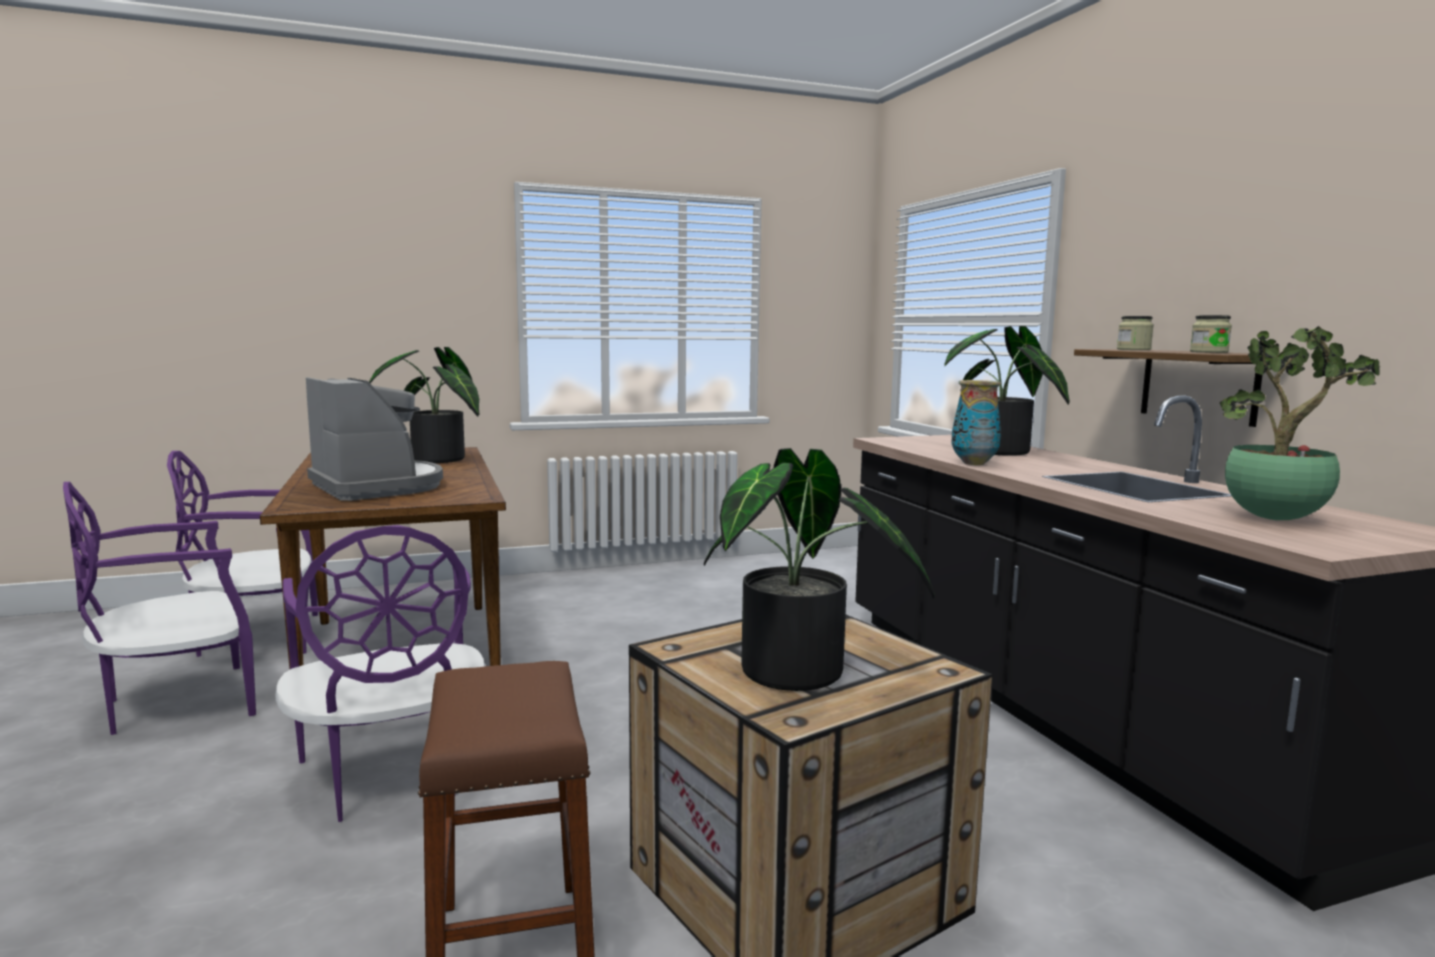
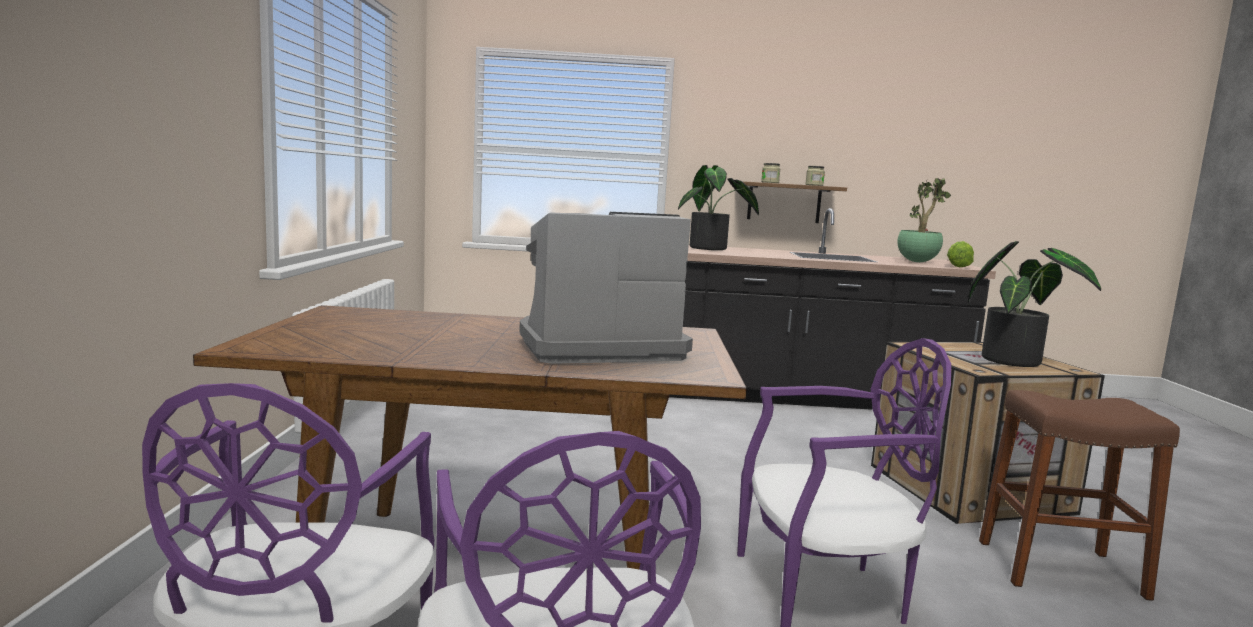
camera: 70 degrees left, 0 degrees up
potted plant [369,347,480,463] -> none
vase [951,380,1001,465] -> none
none -> lettuce [947,241,974,267]

